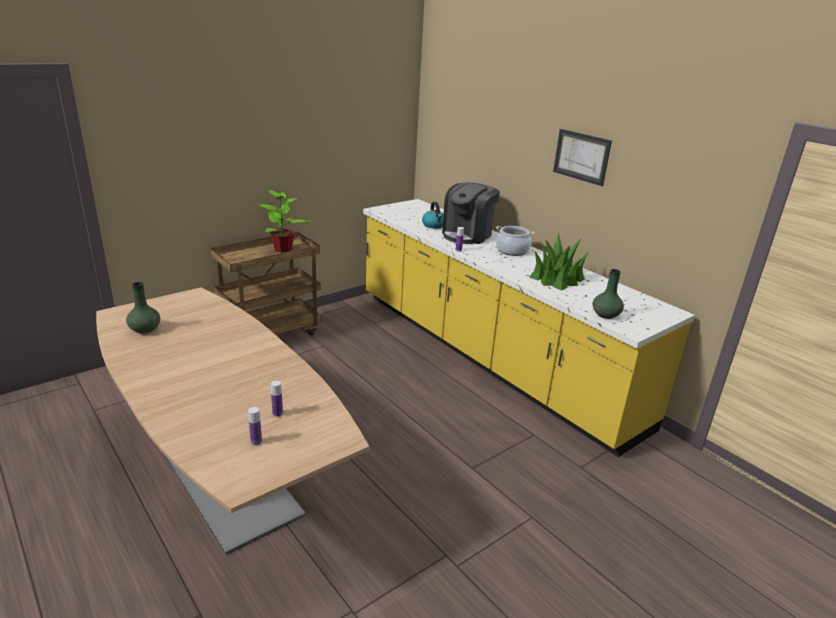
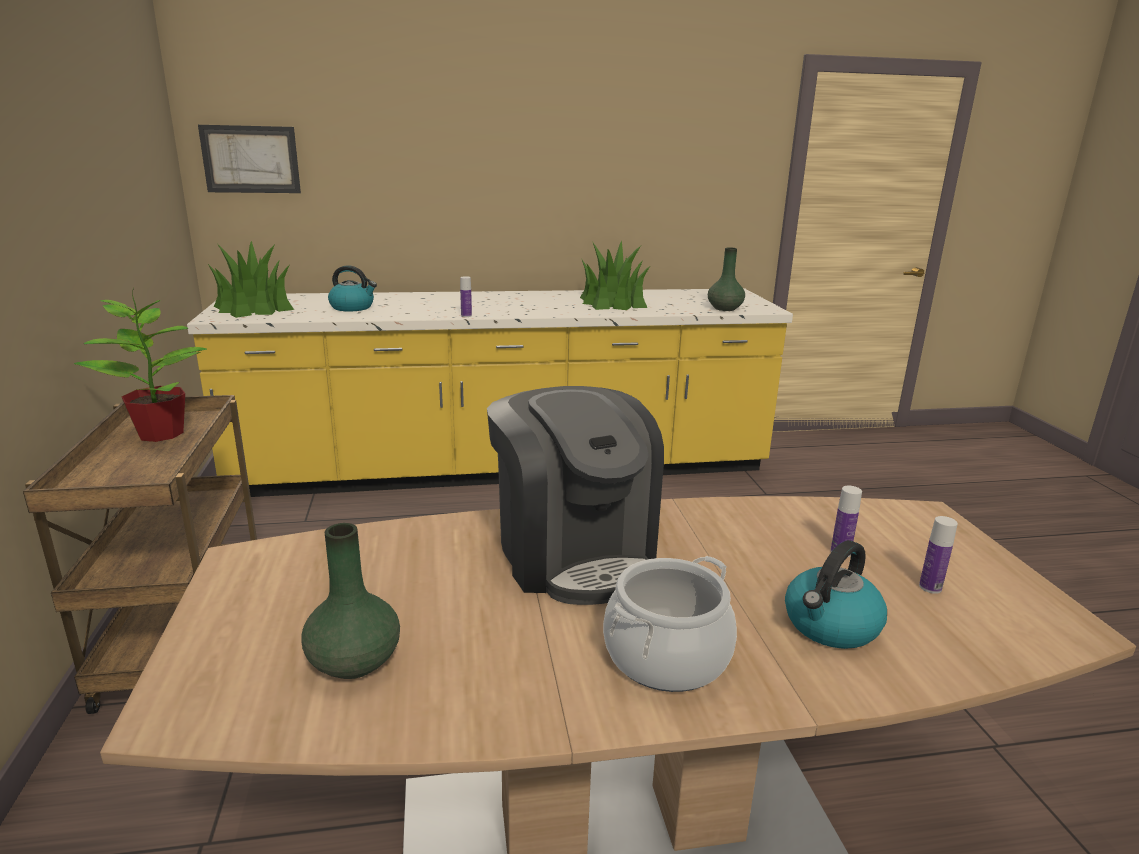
camera: 60 degrees left, 5 degrees down
coffee machine [442,182,500,244] -> coffee machine moved to [487,386,664,605]
cooking pot [496,226,534,256] -> cooking pot moved to [603,556,737,692]
picture [553,129,612,186] -> picture moved to [198,125,301,193]
none -> potted plant [207,241,294,318]
none -> kettle [785,540,887,649]

